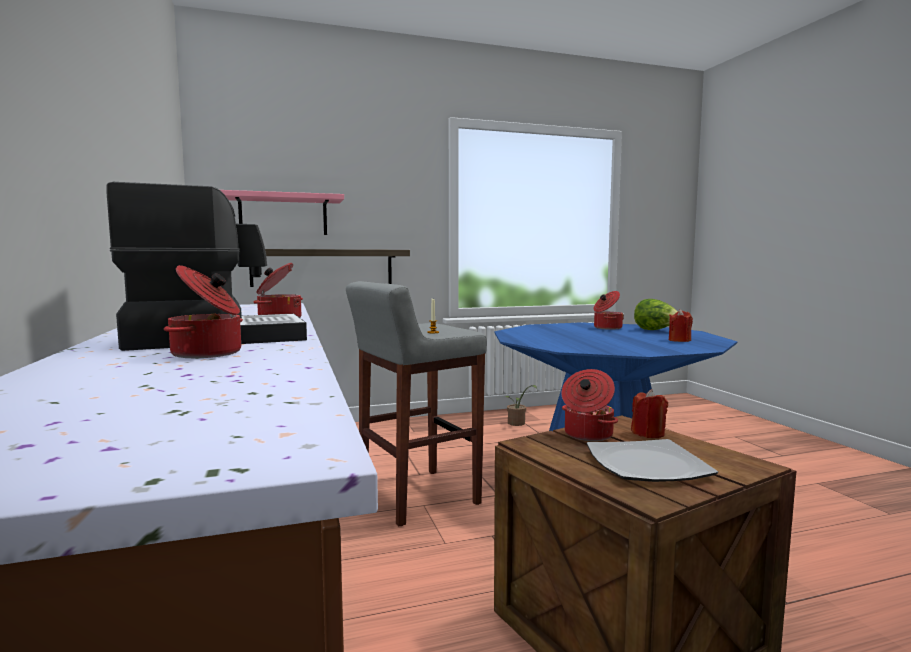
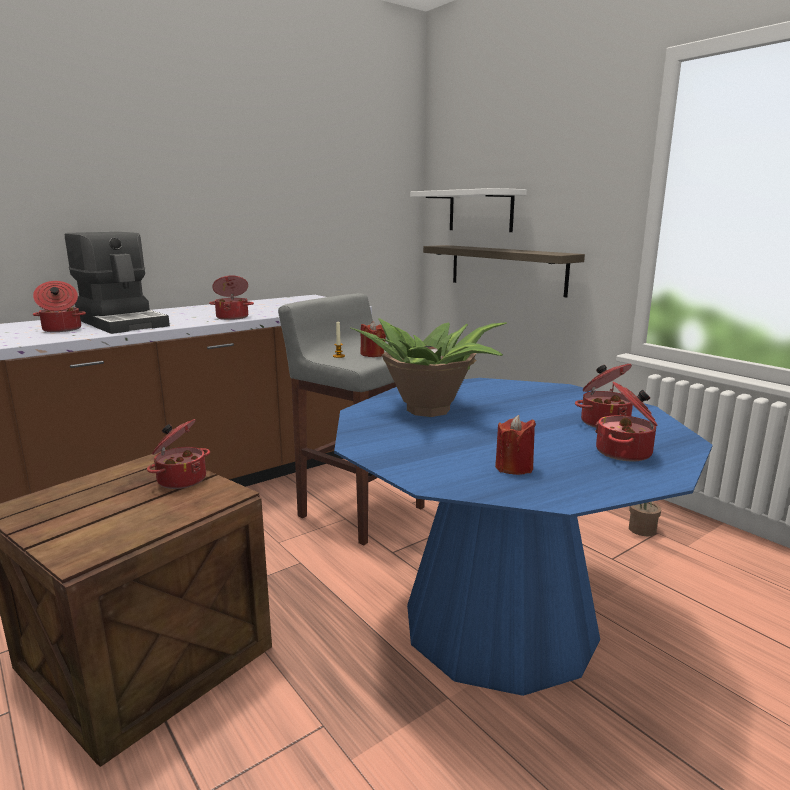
camera: 70 degrees right, 10 degrees up
pink shelf [220,190,344,235] -> white shelf [410,188,527,232]
plate [587,439,718,482] -> none
red candle [631,389,668,438] -> red candle moved to [360,321,386,357]
lettuce [634,299,678,330] -> cooking pot [595,381,658,461]
none -> potted plant [350,318,507,417]

